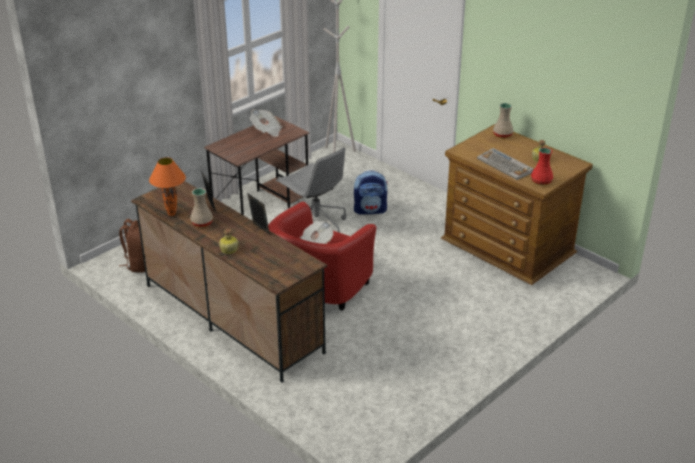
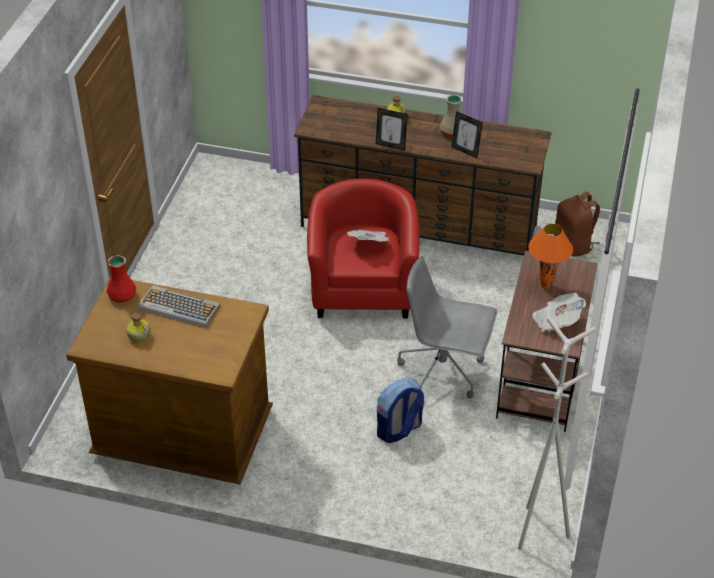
camera: 150 degrees right, 10 degrees up
orange table lamp [149,158,186,216] -> orange table lamp moved to [528,224,573,289]
beige vase [493,103,513,138] -> none

